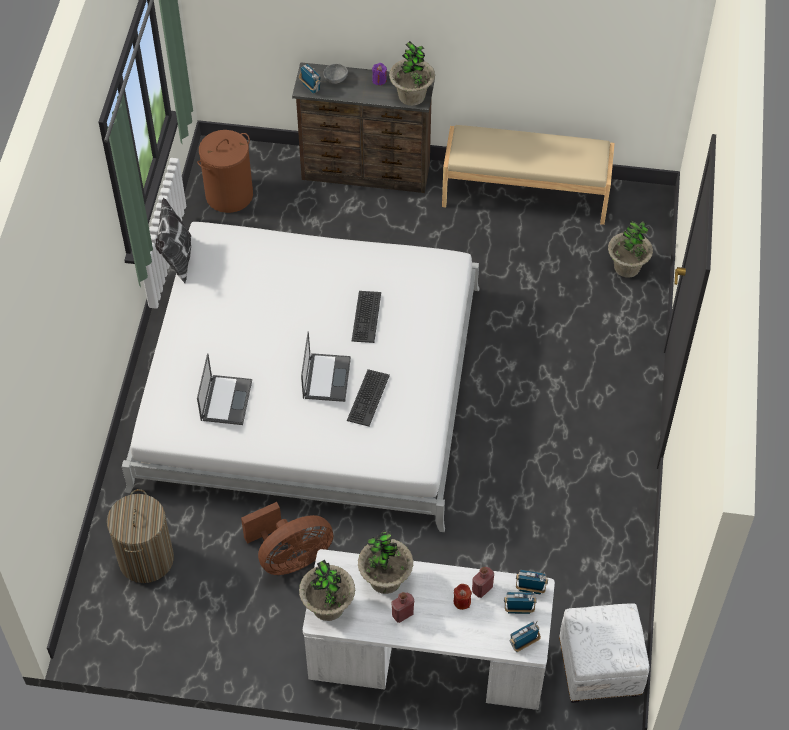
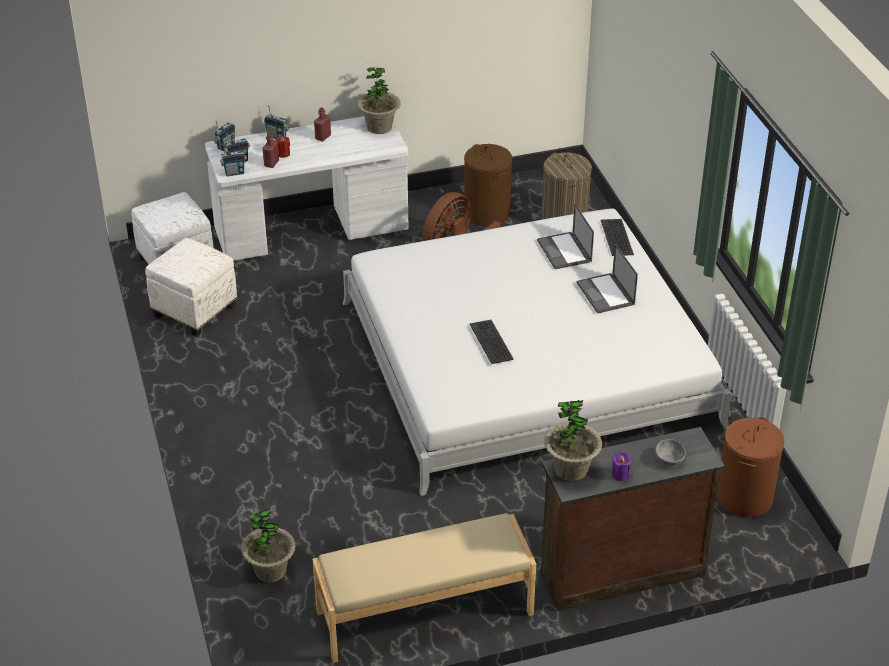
camera: 155 degrees right, 15 degrees down
pillow [155,197,191,283] -> none
radio [299,64,320,94] -> radio moved to [264,105,289,139]
laptop [301,331,351,402] -> laptop moved to [576,244,638,314]
keyboard [347,369,390,427] -> keyboard moved to [601,219,634,256]
potted plant [358,530,413,594] -> none
none -> white ottoman [145,238,237,337]
none -> brown laundry basket [464,144,512,226]

